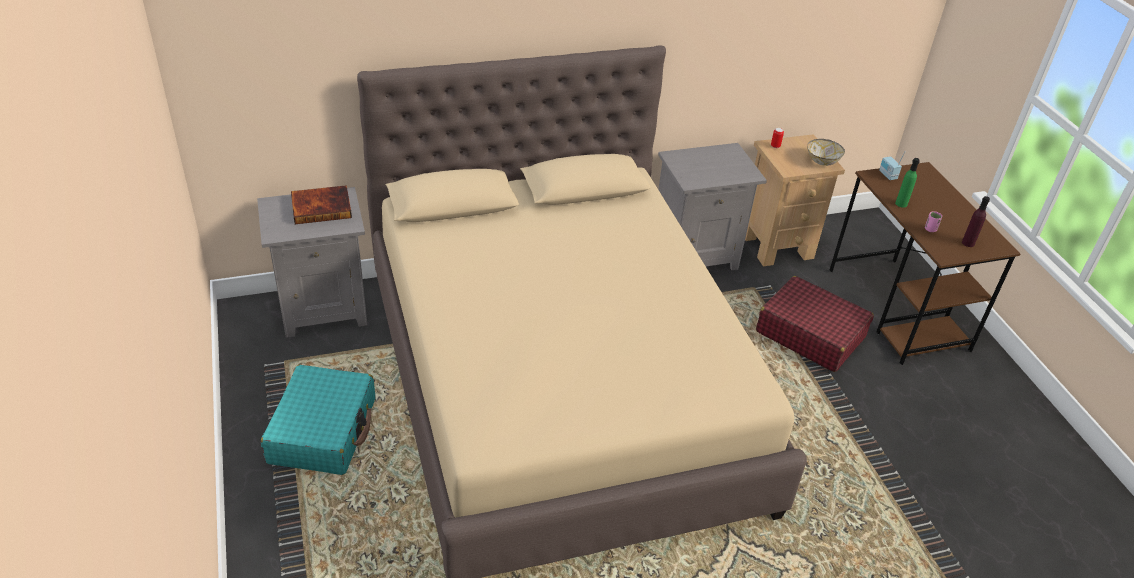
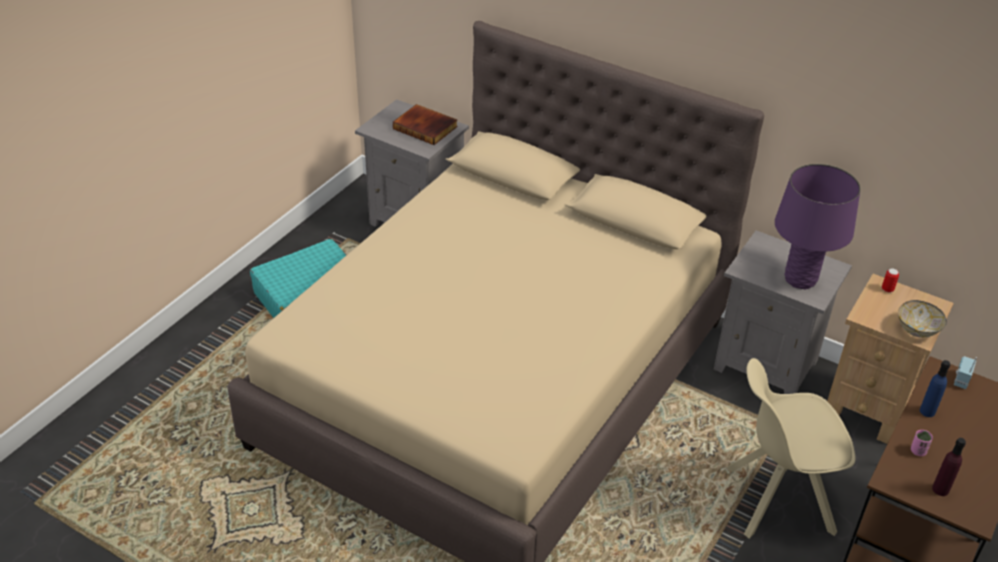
camera: 50 degrees right, 0 degrees up
red suitcase [756,276,874,372] -> beige chair [726,358,856,539]
green bottle [895,158,920,208] -> blue bottle [920,360,950,417]
none -> purple table lamp [775,164,861,290]

